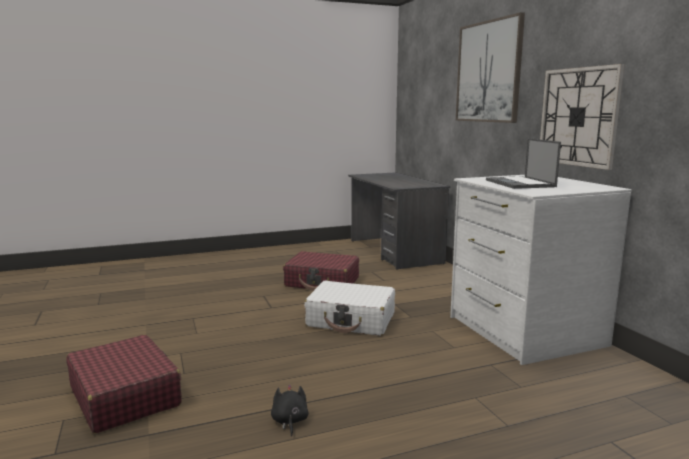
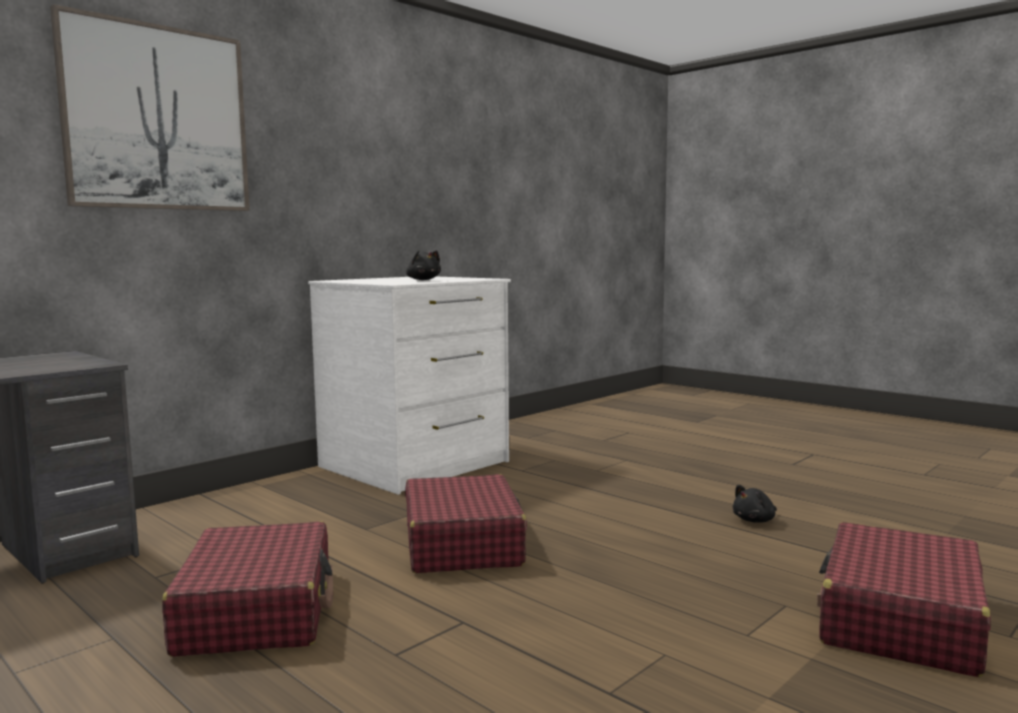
camera: 115 degrees left, 5 degrees down
white suitcase [304,281,395,336] -> red suitcase [405,474,527,573]
laptop [486,138,561,189] -> black plush toy [406,250,441,280]
wall clock [540,64,624,170] -> none

